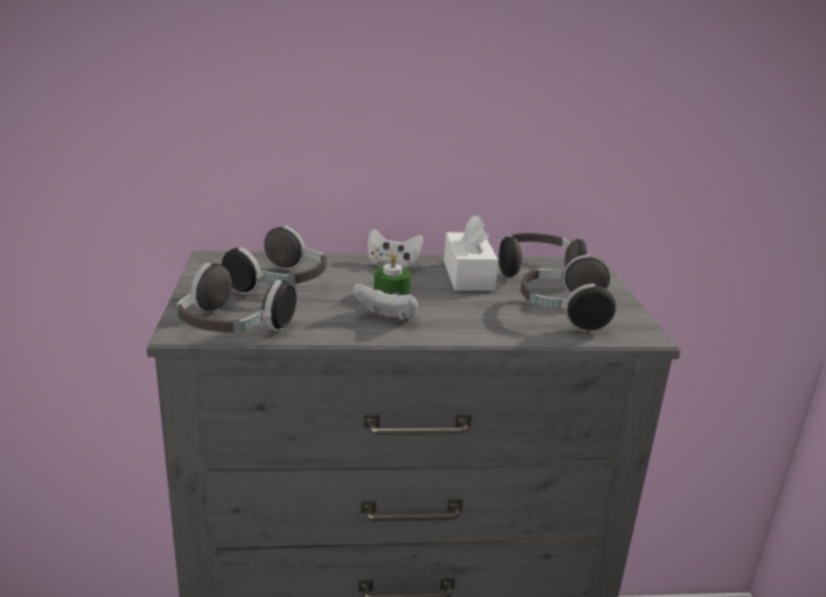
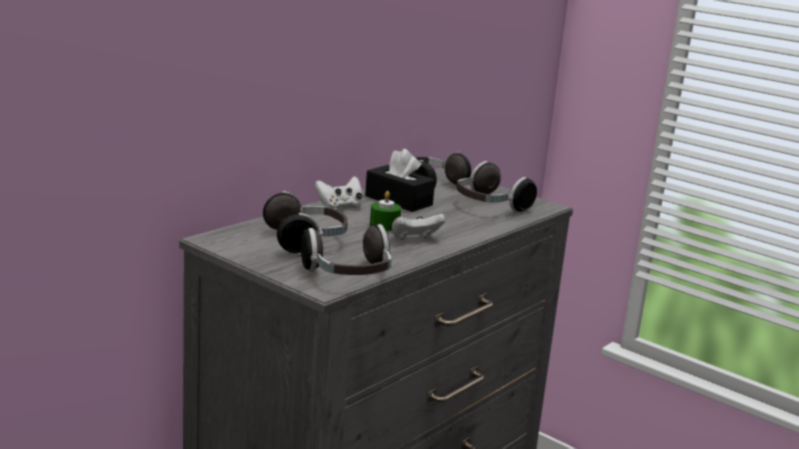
camera: 45 degrees left, 5 degrees down
white tissue box [444,215,498,291] -> black tissue box [365,149,435,212]

